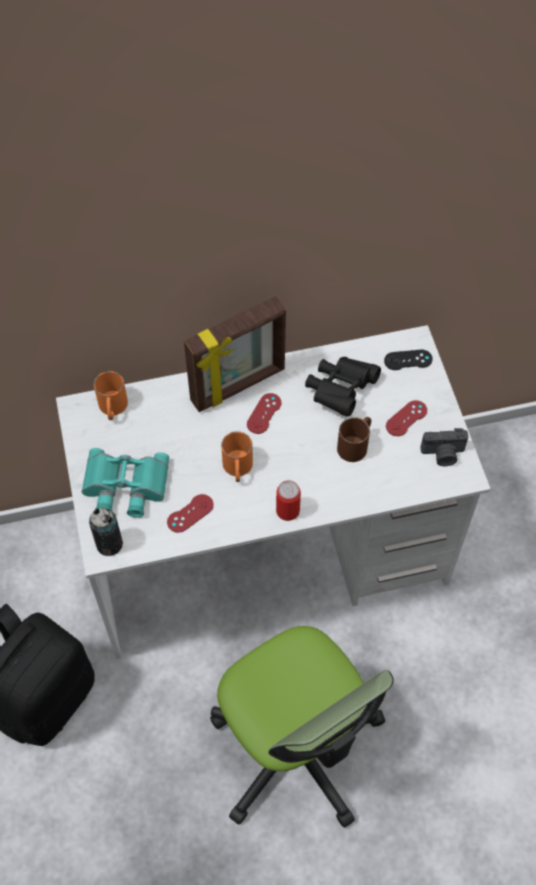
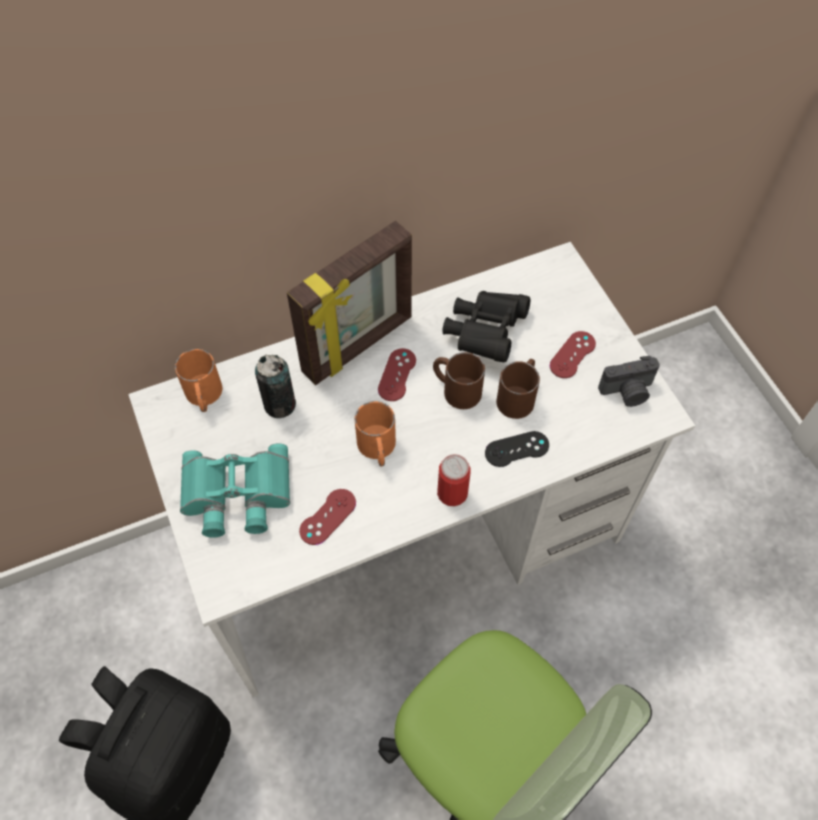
camera: 10 degrees left, 0 degrees up
can [89,508,123,556] -> can moved to [255,355,296,418]
black game controller [384,350,433,370] -> black game controller moved to [485,431,549,467]
none -> brown mug [433,352,485,409]

